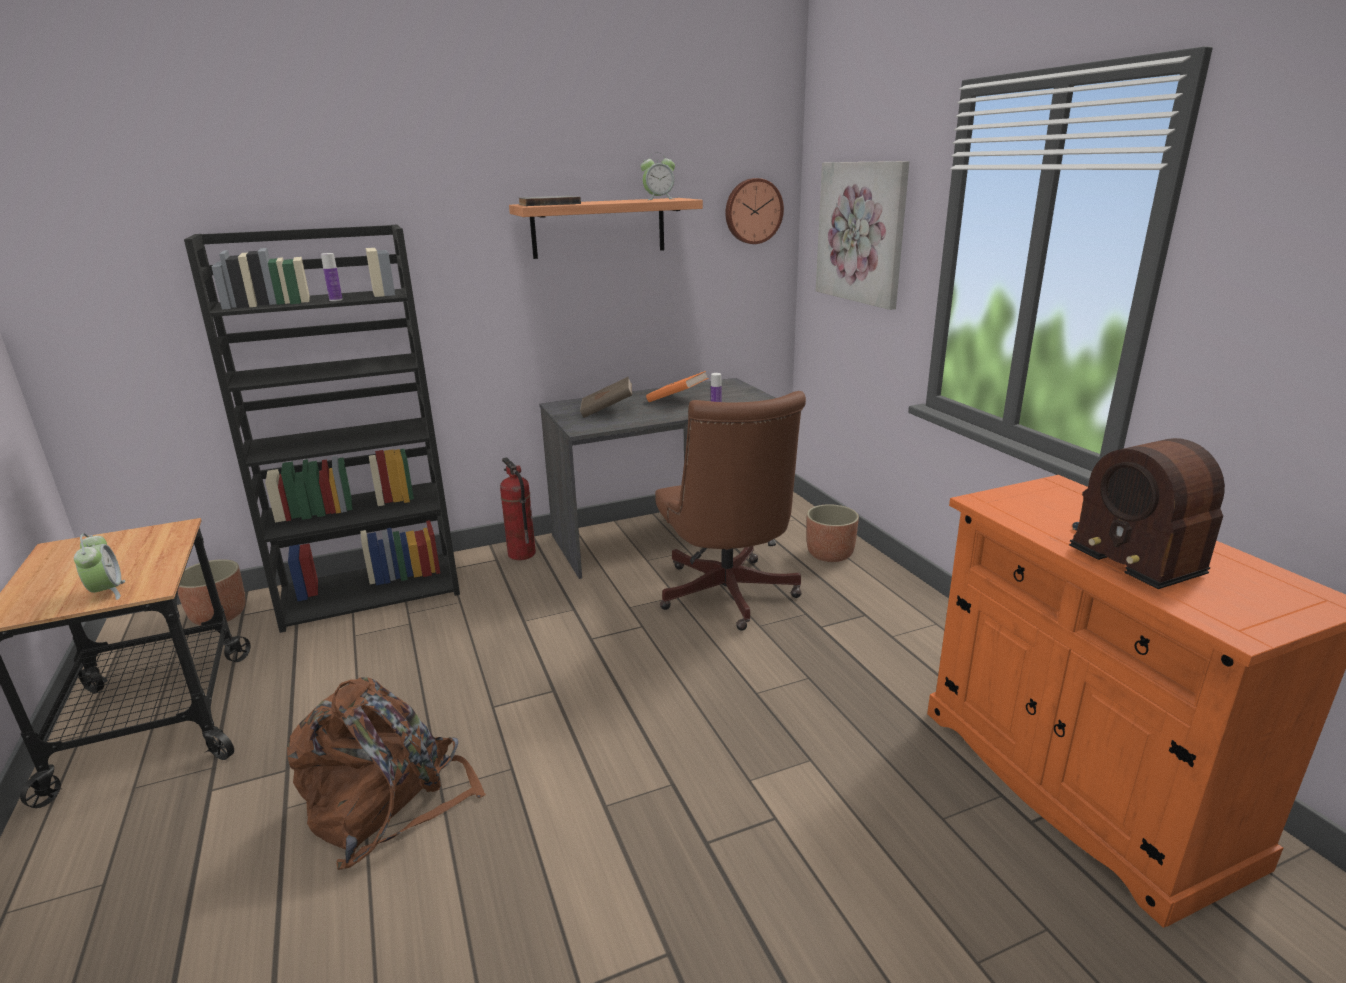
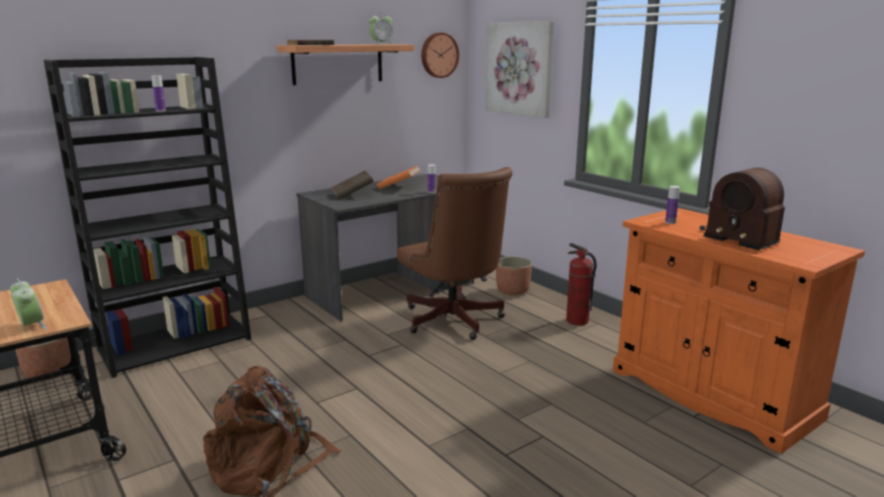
camera: 15 degrees left, 5 degrees down
fire extinguisher [500,457,536,560] -> fire extinguisher moved to [566,243,597,325]
none -> bottle [665,186,680,224]

